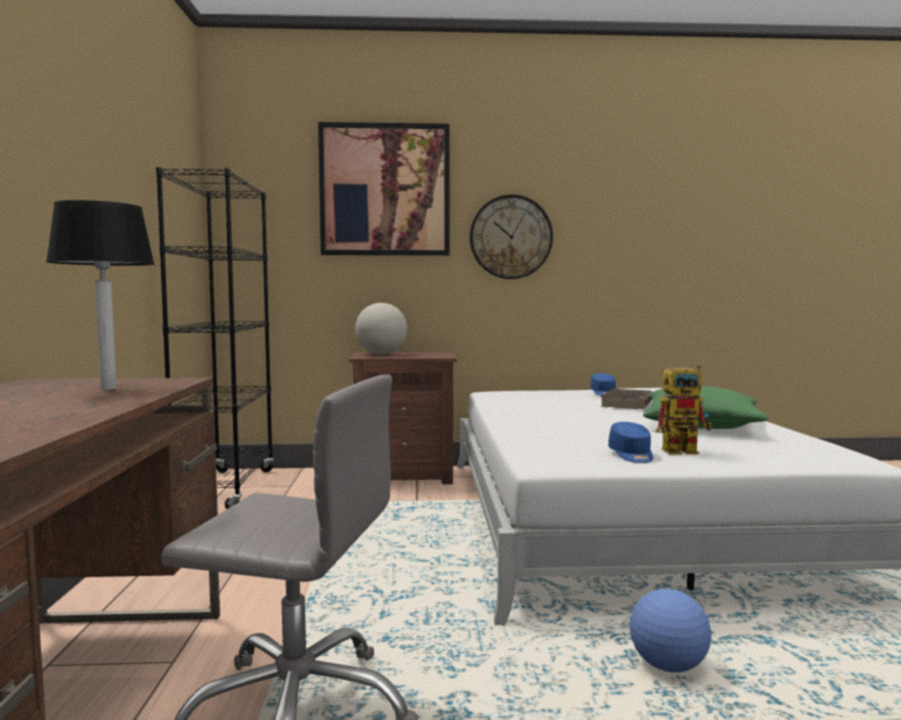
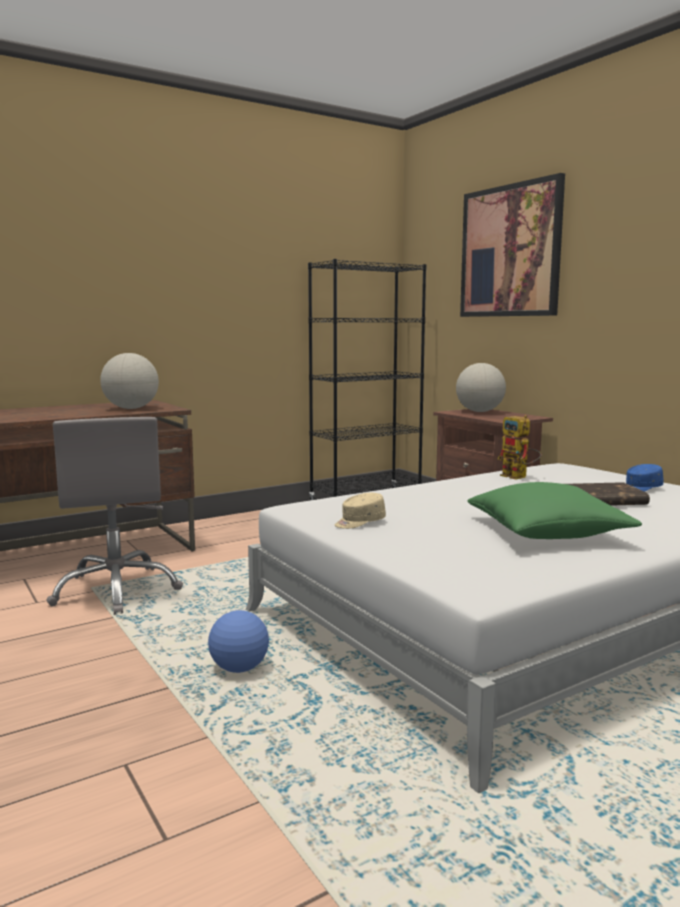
camera: 60 degrees right, 5 degrees up
table lamp [46,200,155,390] -> globe [100,353,159,409]
wall clock [470,194,553,279] -> none
blue cap [608,422,653,463] -> beige cap [335,493,386,529]
toy robot [656,364,712,455] -> toy robot moved to [498,415,542,480]

